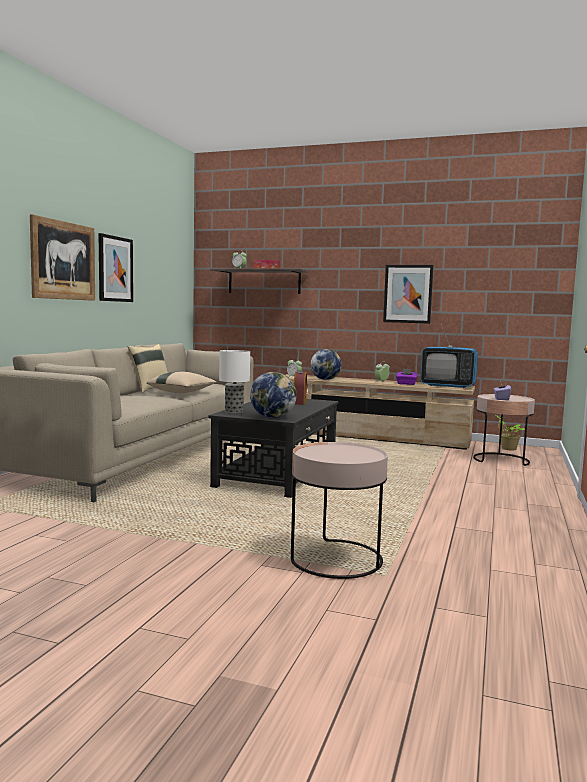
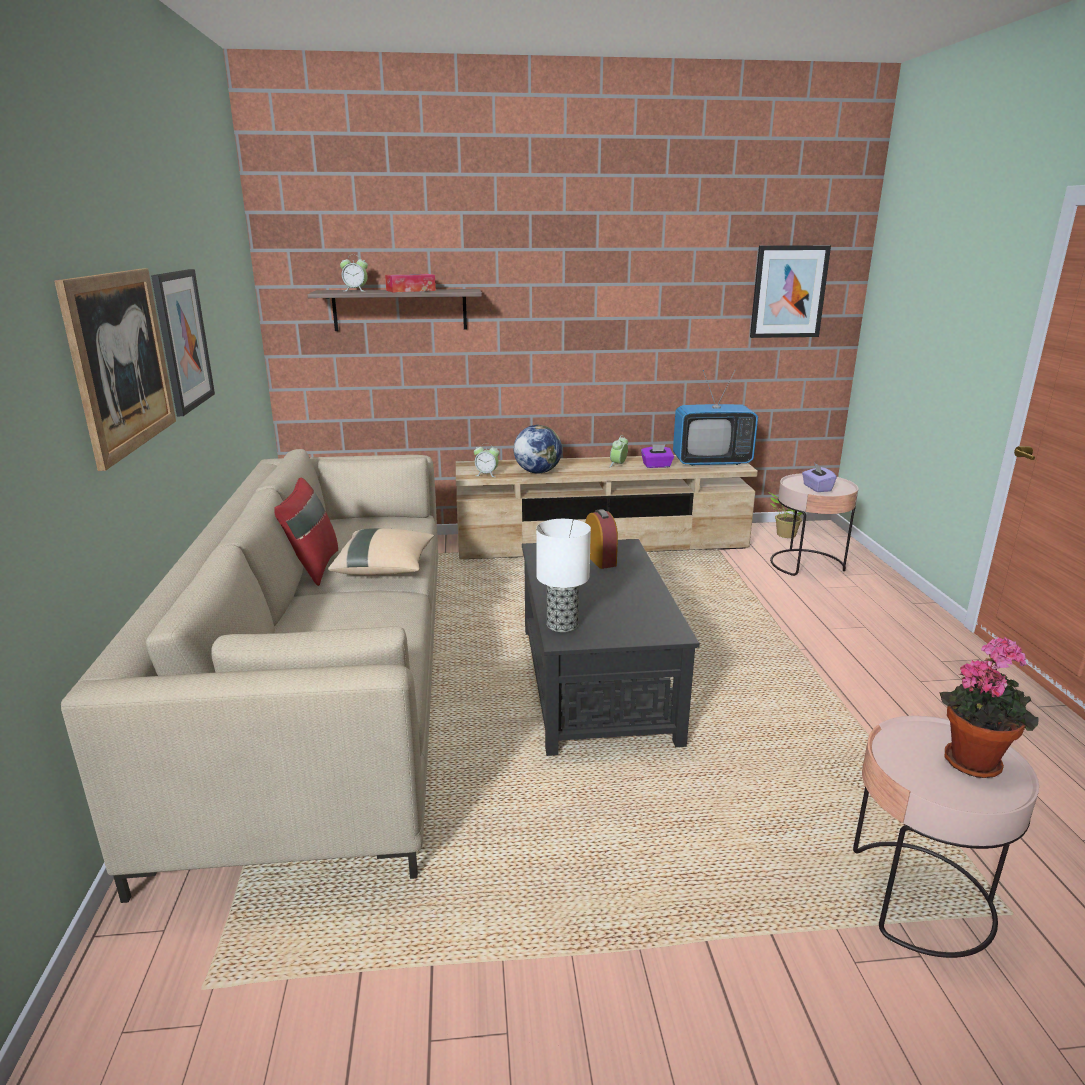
camera: 25 degrees left, 15 degrees up
beige pillow [128,344,168,393] -> red pillow [274,477,338,586]
globe [250,372,297,418] -> none
picture [383,265,434,324] -> picture moved to [750,245,831,338]
none -> potted plant [940,637,1039,778]

